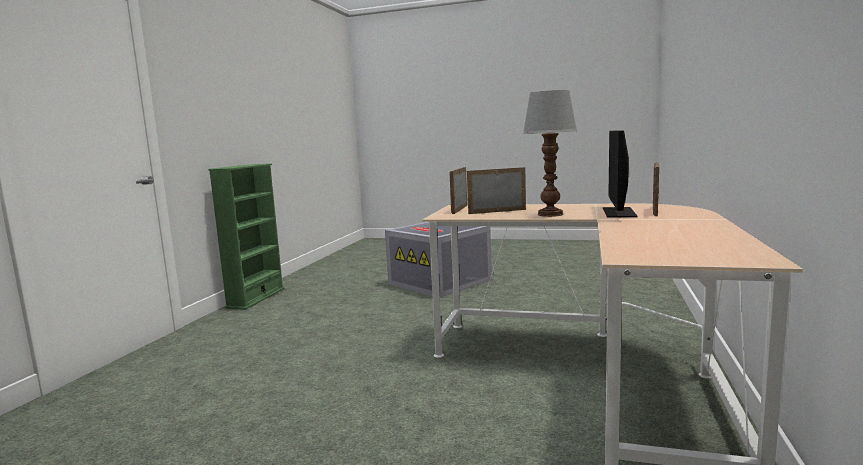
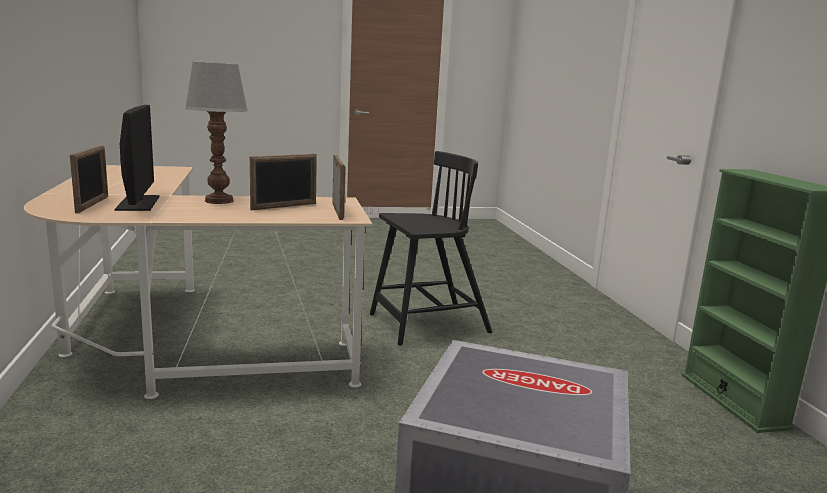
camera: 150 degrees right, 5 degrees up
none -> black chair [370,151,492,346]

